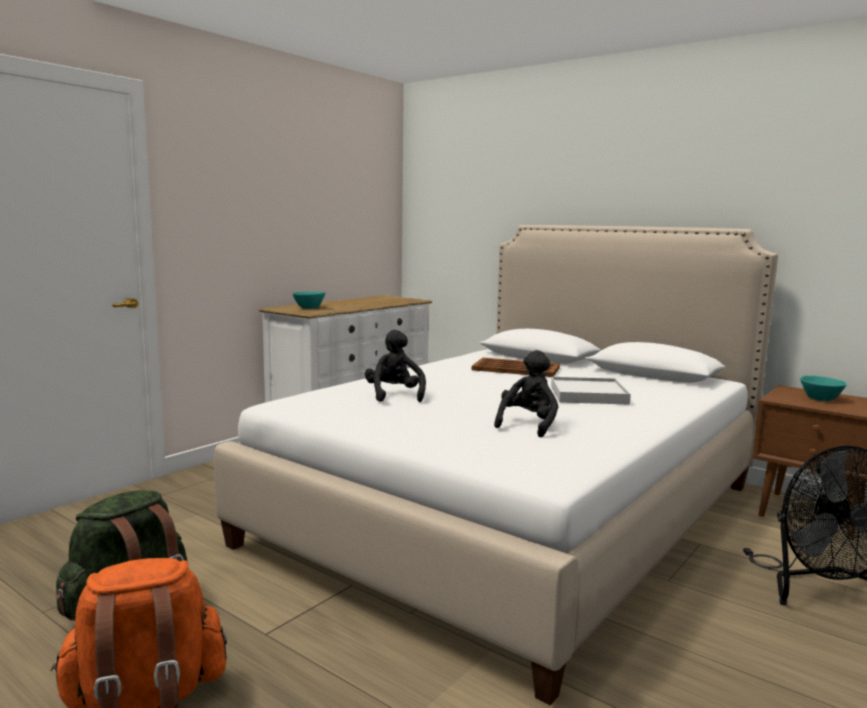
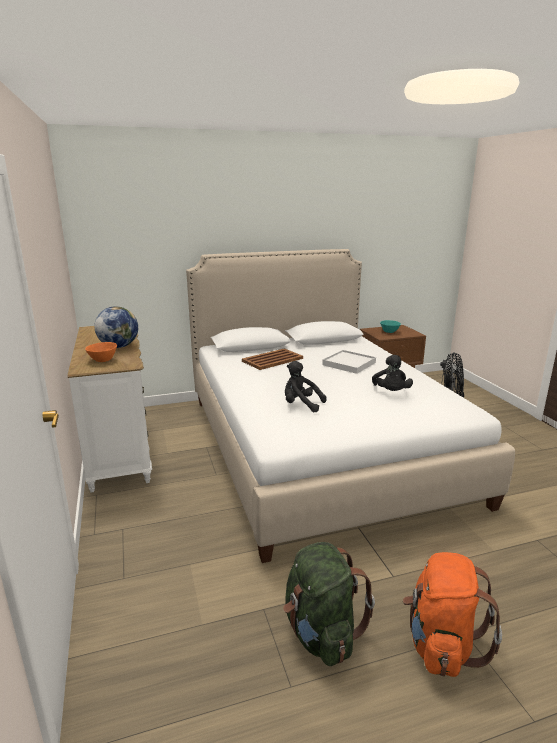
camera: 55 degrees left, 10 degrees up
turquoise bowl [292,291,326,309] -> orange bowl [85,342,117,362]
black plush toy [494,350,558,437] -> black plush toy turned 150 degrees counterclockwise [372,355,413,391]
none -> globe [94,306,138,348]

